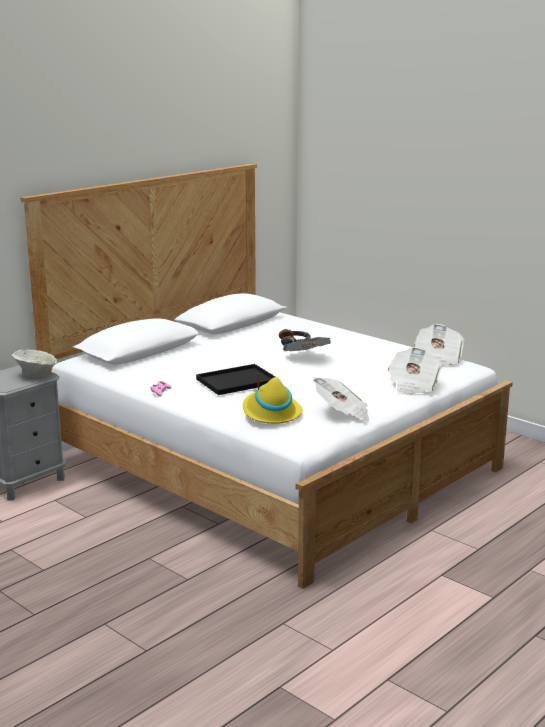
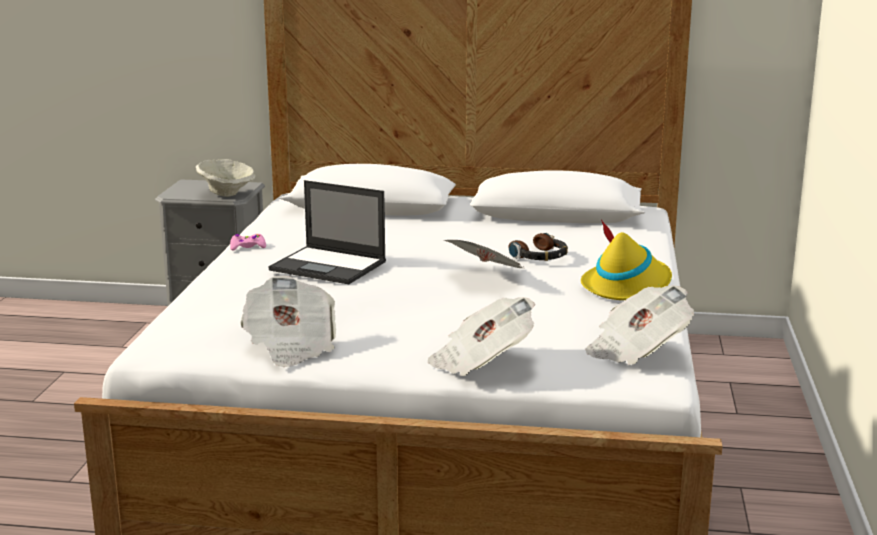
camera: 55 degrees right, 0 degrees up
black tray [196,364,279,395] -> laptop [268,180,386,284]
yellow hat [243,374,303,424] -> yellow hat moved to [581,219,672,300]

